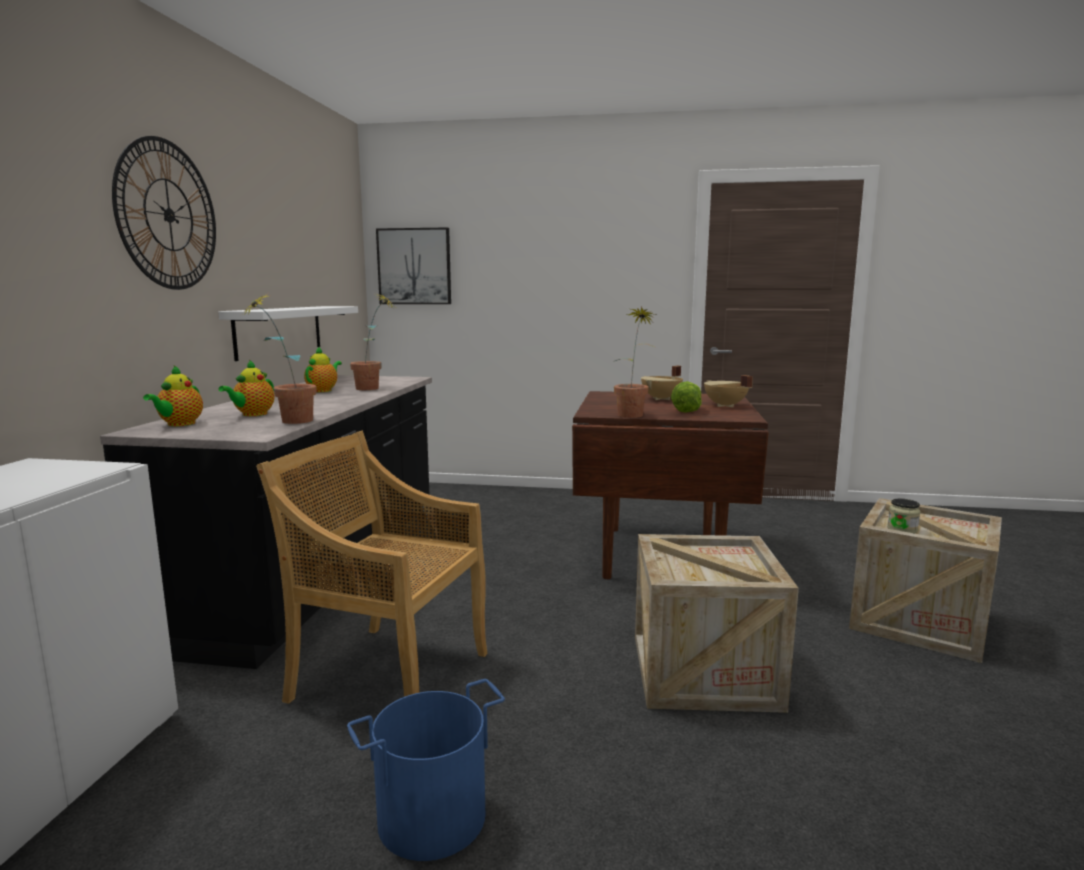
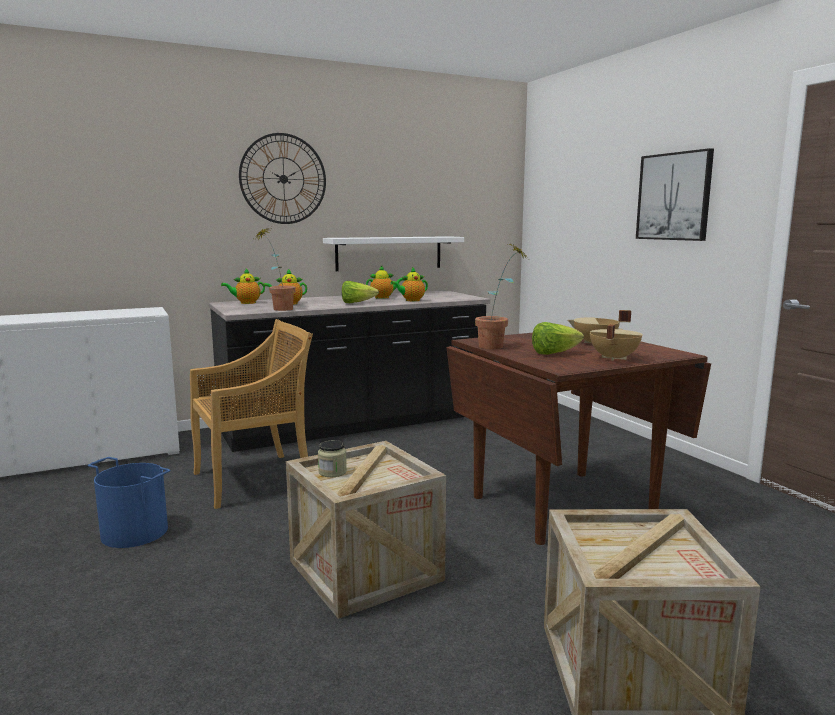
camera: 55 degrees right, 0 degrees up
beige chair [256,431,488,704] -> beige chair turned 75 degrees clockwise [190,319,313,509]
potted plant [350,293,395,390] -> teapot [390,267,428,301]
picture [376,227,451,304] -> picture moved to [636,148,714,241]
jar [887,499,921,533] -> jar moved to [318,440,347,477]
none -> lettuce [342,281,379,303]

